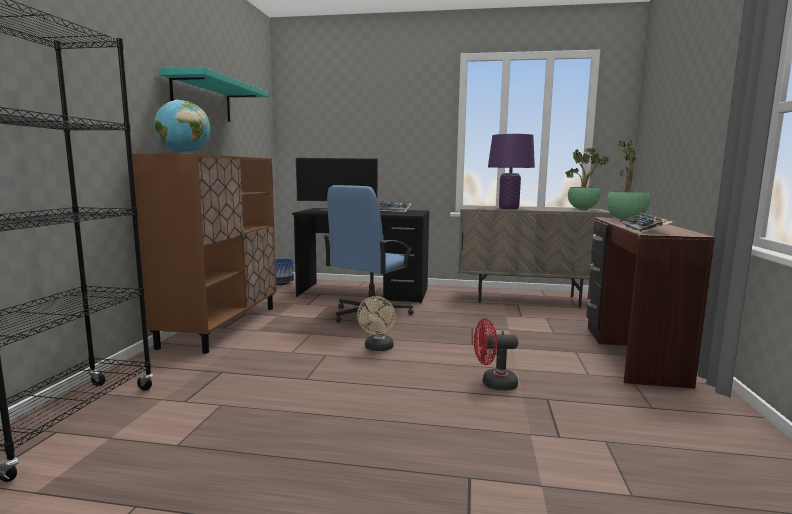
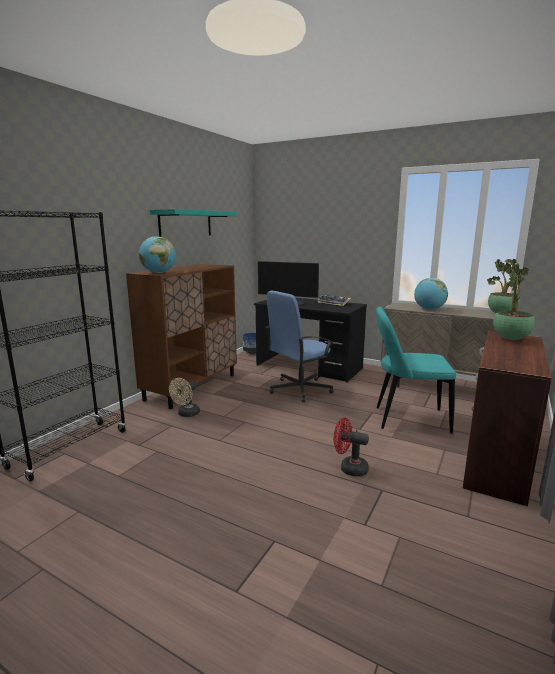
camera: 20 degrees right, 5 degrees up
beige fan [357,296,396,351] -> beige fan moved to [169,378,200,417]
purple table lamp [488,134,535,209] -> globe [414,278,448,310]
keyboard [622,213,672,234] -> none
none -> turquoise chair [376,307,456,434]

